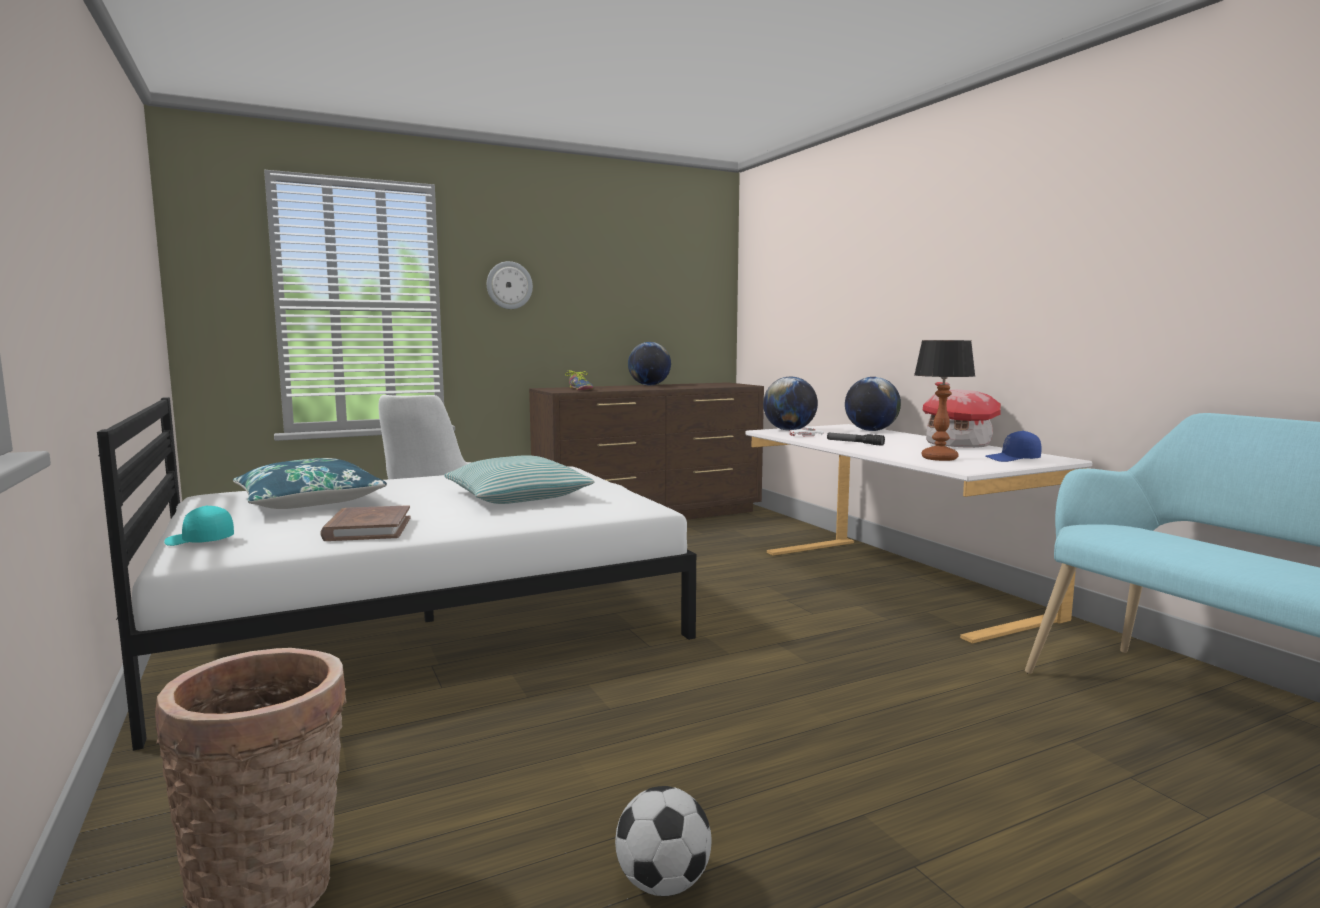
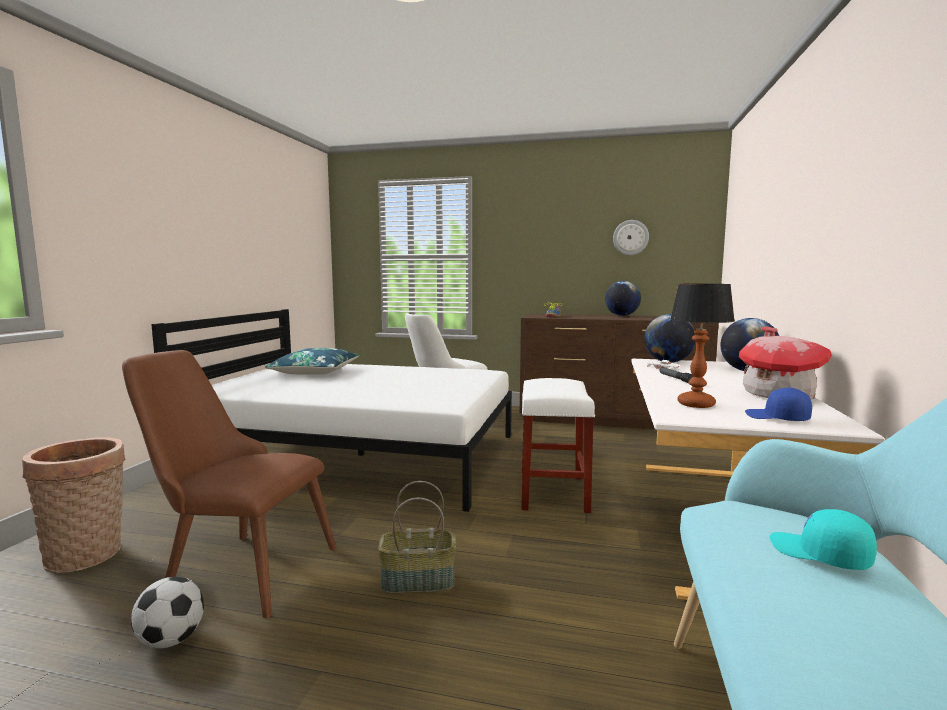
camera: 40 degrees right, 0 degrees up
turquoise cap [164,506,234,546] -> turquoise cap moved to [769,509,877,570]
brown book [320,505,410,541] -> none
pillow [444,455,595,504] -> none
wall clock [487,261,533,309] -> wall clock moved to [613,220,649,255]
none -> brown chair [122,350,337,618]
none -> basket [378,481,456,593]
none -> white stool [521,378,595,513]

